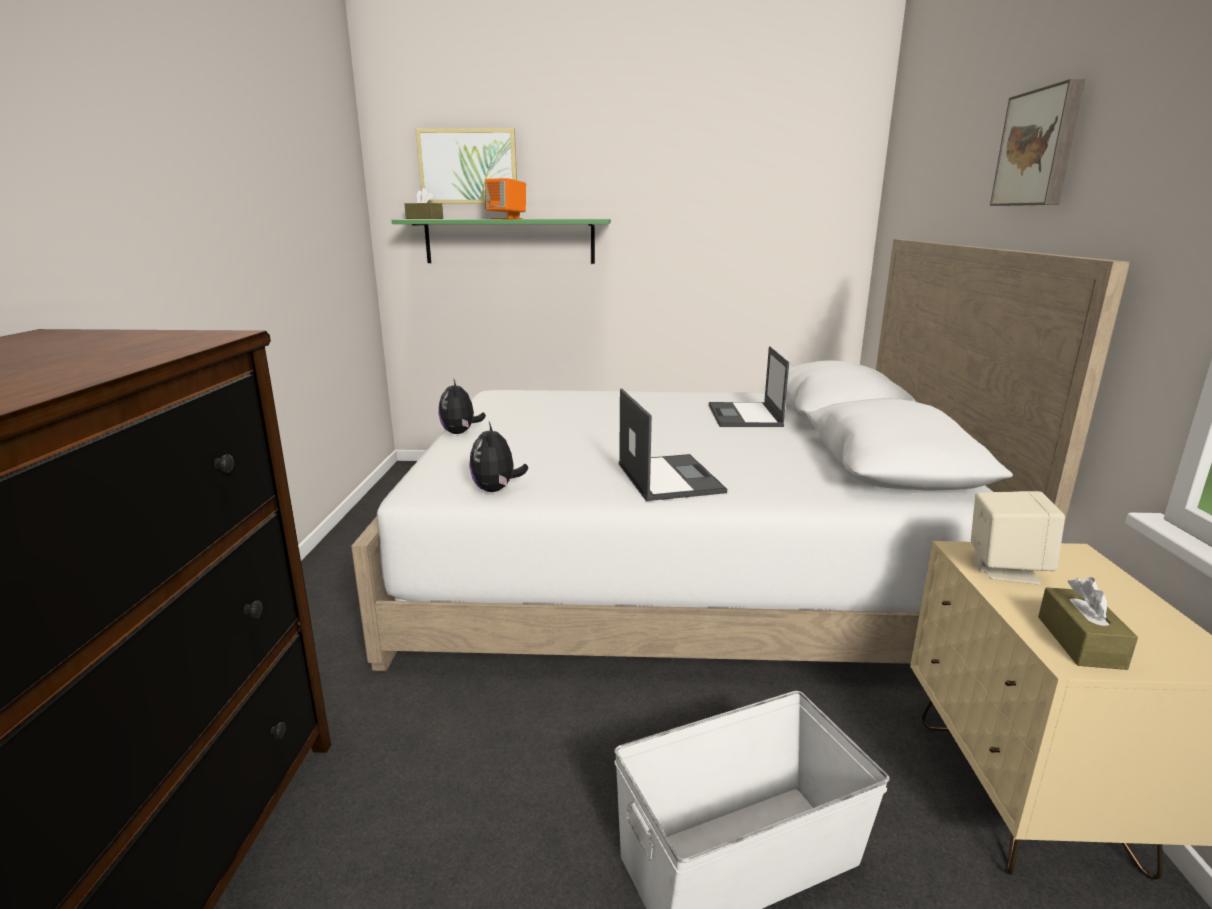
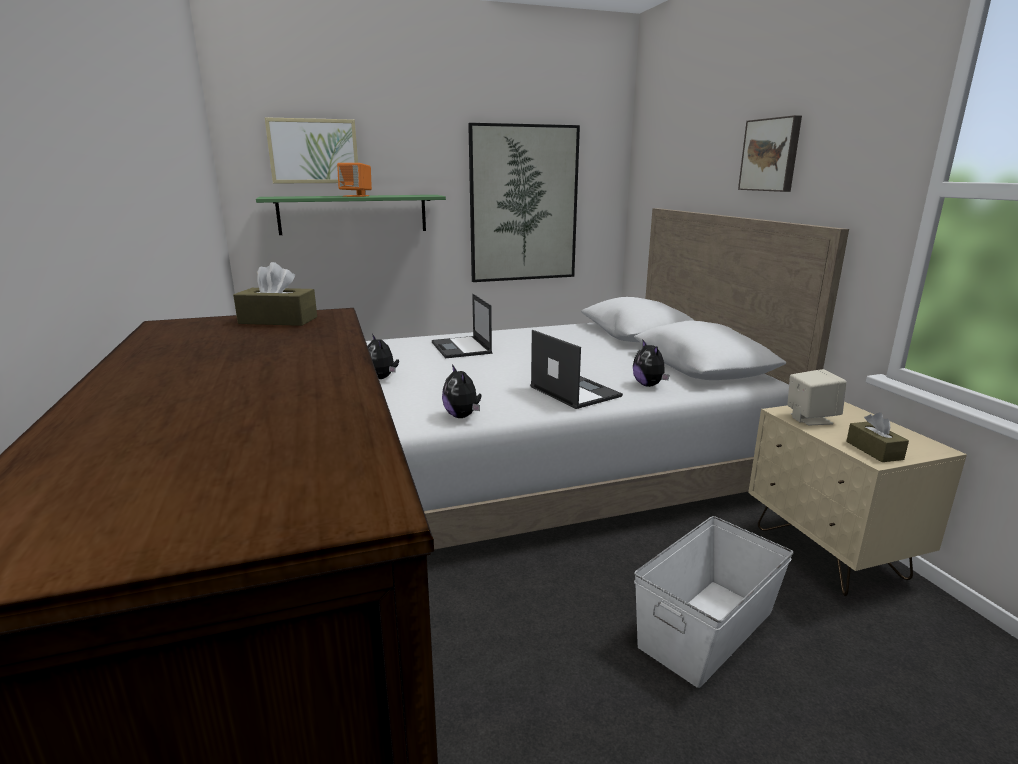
camera: 20 degrees left, 0 degrees up
brown tissue box [405,188,443,219] -> brown tissue box moved to [233,262,317,326]
laptop [709,346,789,427] -> laptop moved to [432,294,492,359]
none -> picture [468,123,580,282]
none -> plush toy [633,339,669,387]

